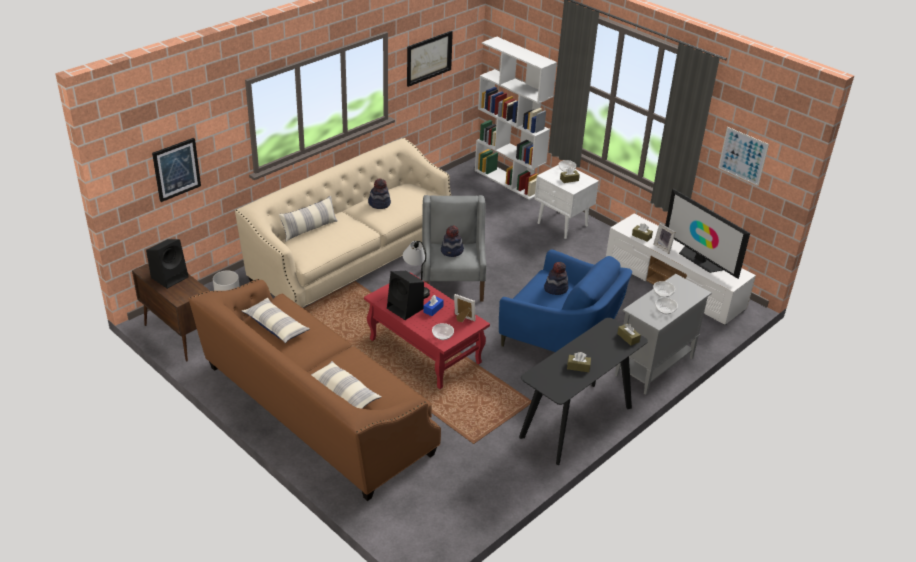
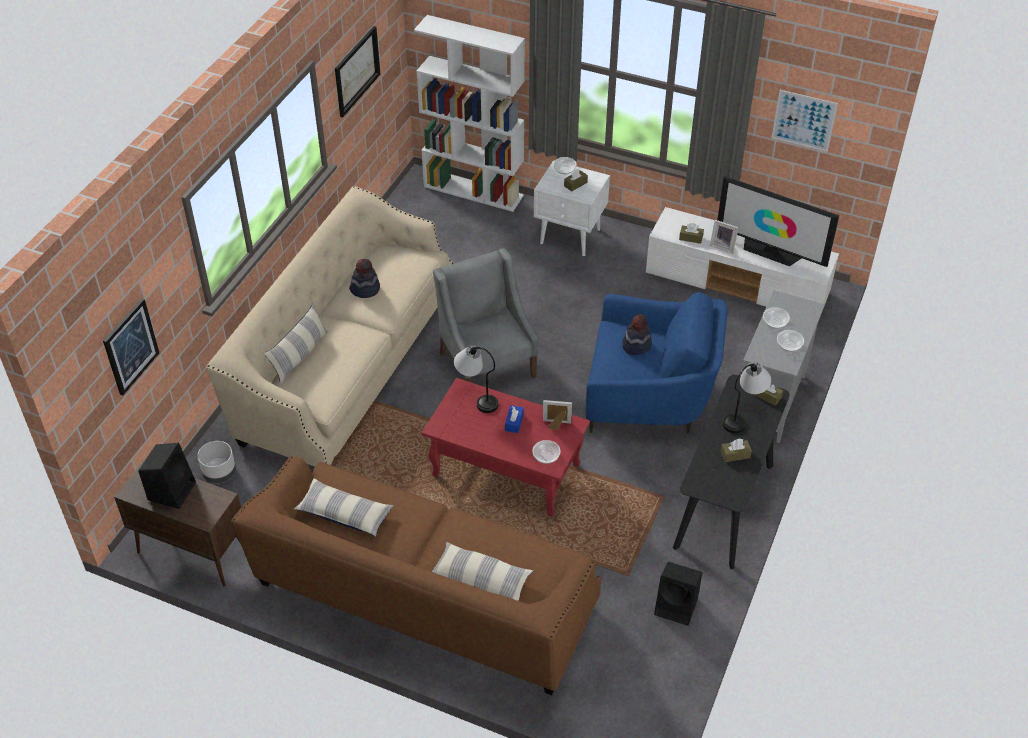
camera: 20 degrees left, 10 degrees up
black speaker [387,271,424,320] -> black speaker moved to [654,562,702,626]
hat [441,225,464,257] -> none
none -> table lamp [723,362,771,434]

